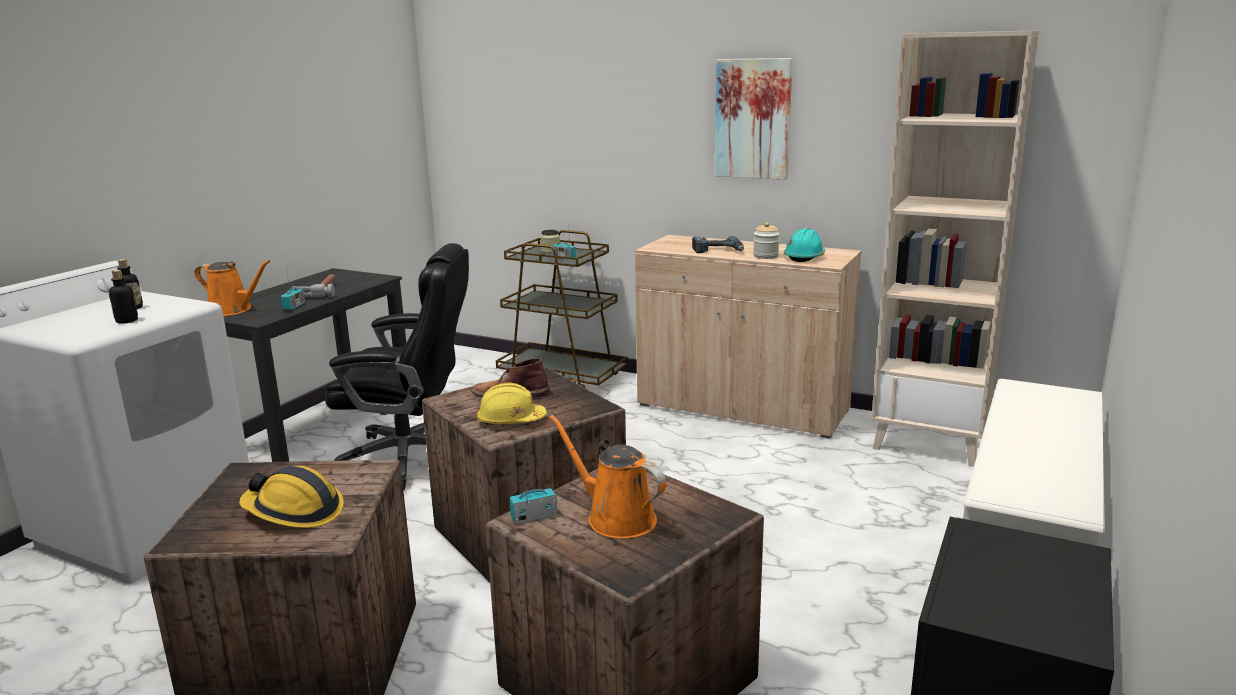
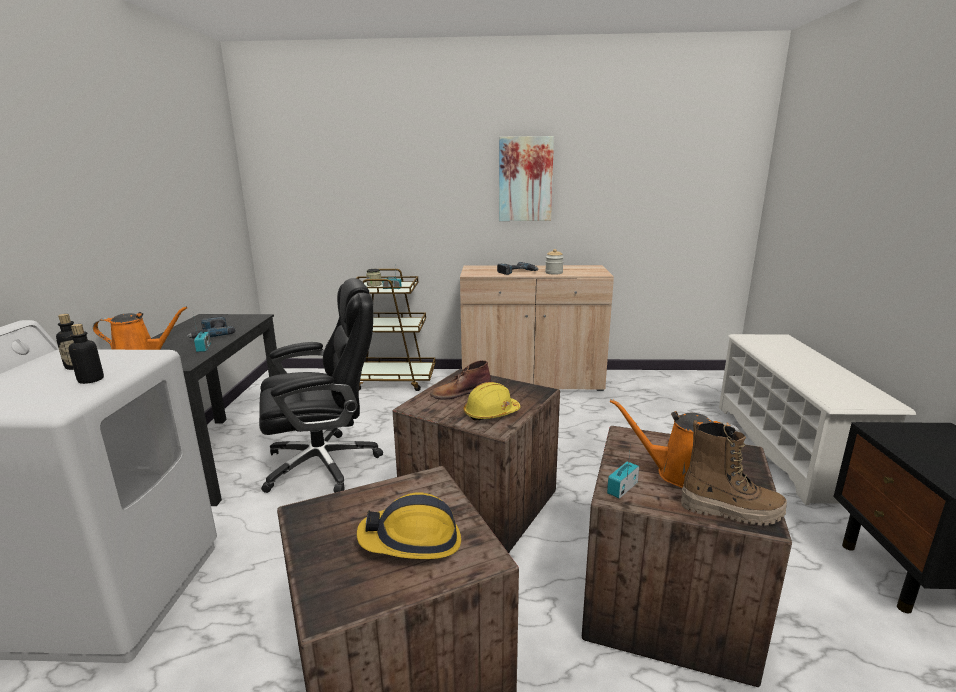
camera: 25 degrees left, 0 degrees up
hammer [291,274,335,298] -> power drill [187,316,235,338]
turquoise hard hat [784,228,825,262] -> none
beige bookcase [871,31,1039,467] -> none
none -> boot [681,420,787,525]

